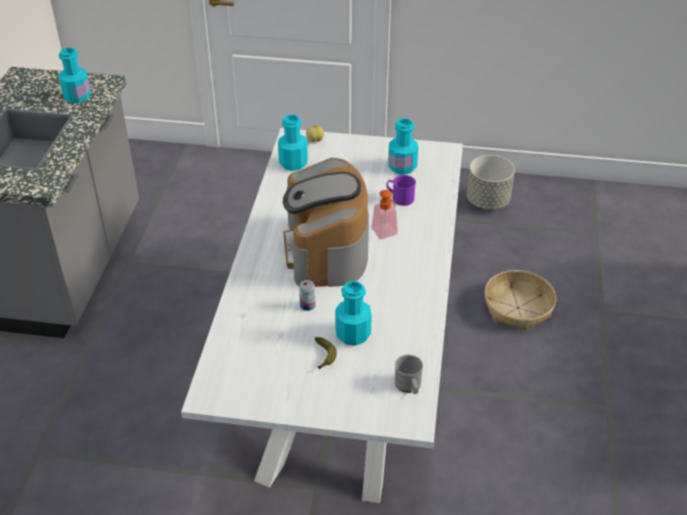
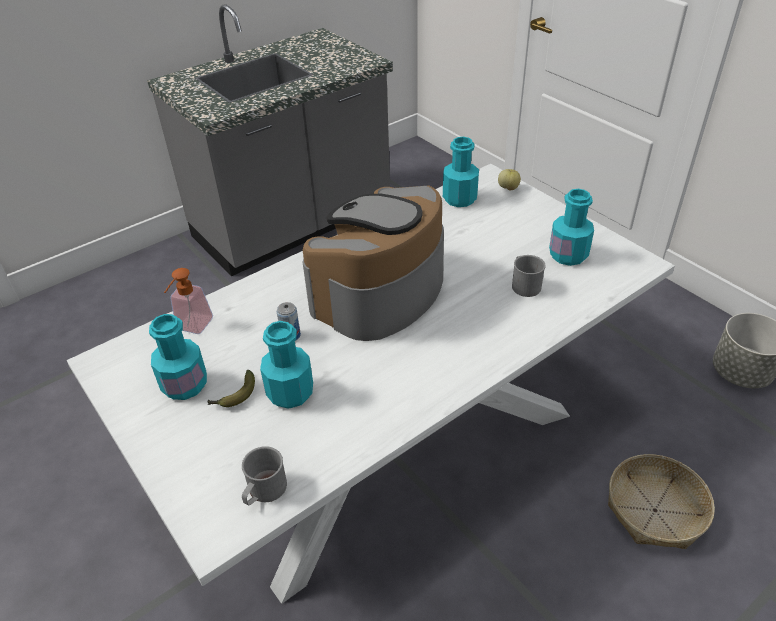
camera: 45 degrees right, 0 degrees up
turquoise bottle [58,48,91,103] -> turquoise bottle moved to [149,314,207,400]
soap dispenser [371,190,398,239] -> soap dispenser moved to [164,268,213,334]
purple mug [387,175,416,206] -> grey mug [512,255,546,297]

